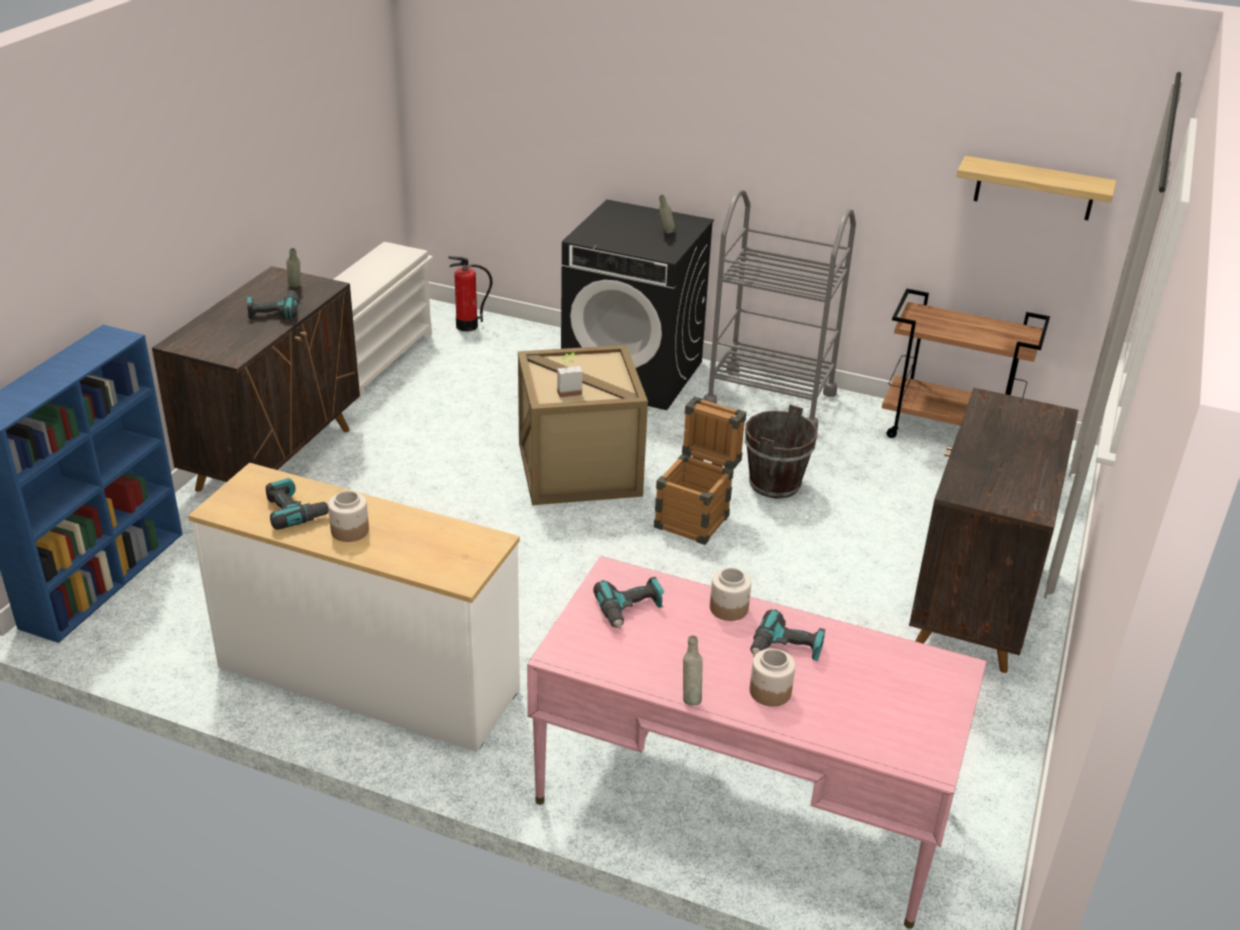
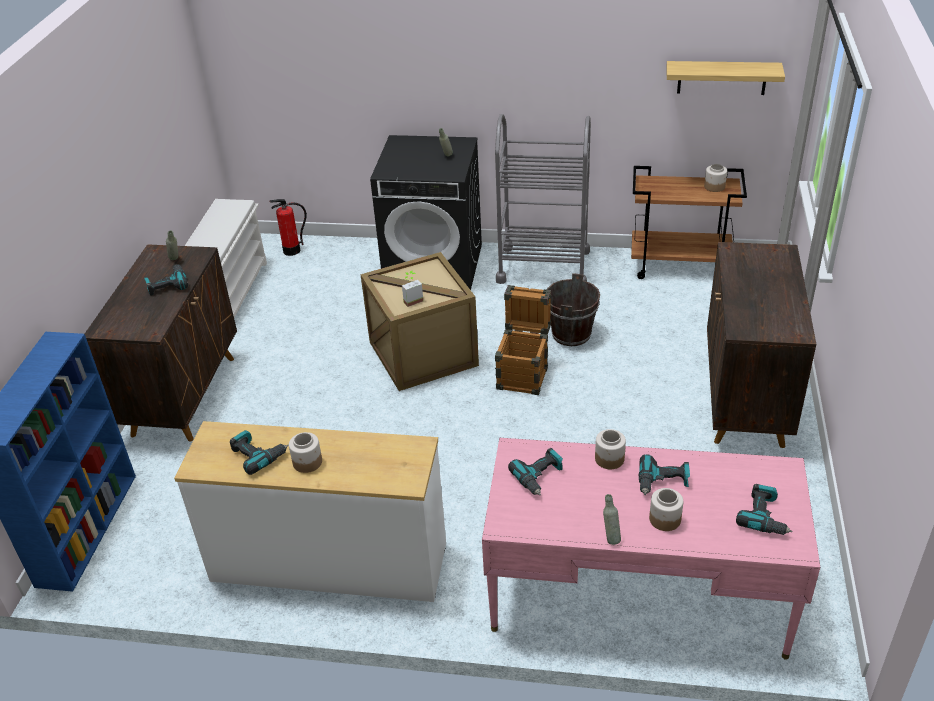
camera: 10 degrees left, 5 degrees up
none -> jar [704,164,727,192]
none -> power drill [736,484,793,535]

